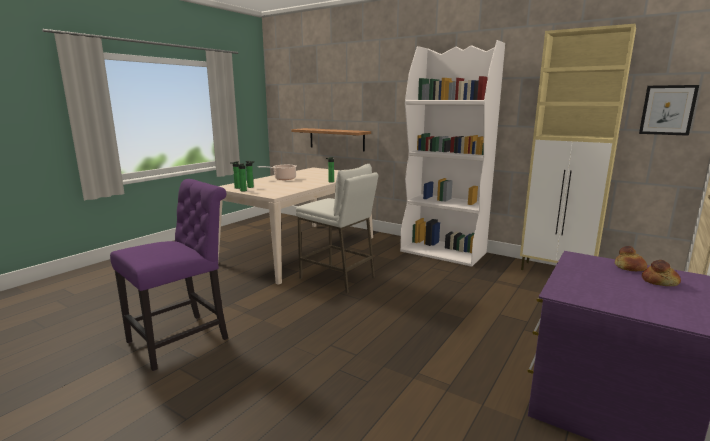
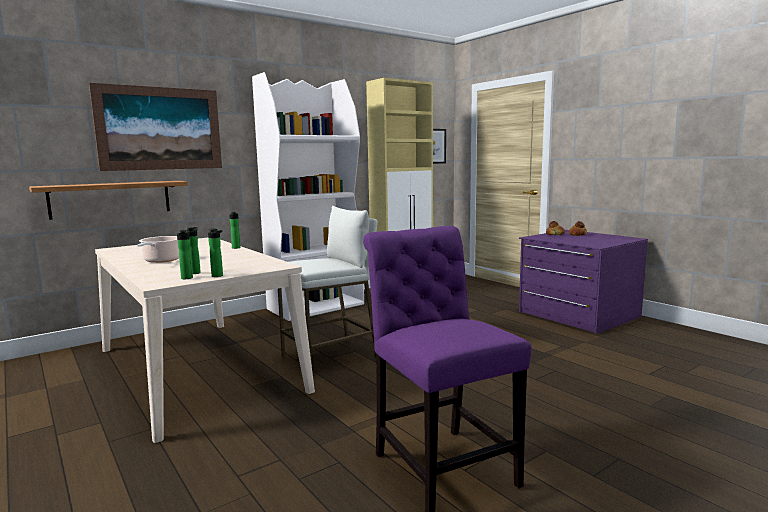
camera: 70 degrees left, 5 degrees down
none -> picture [89,83,222,171]

